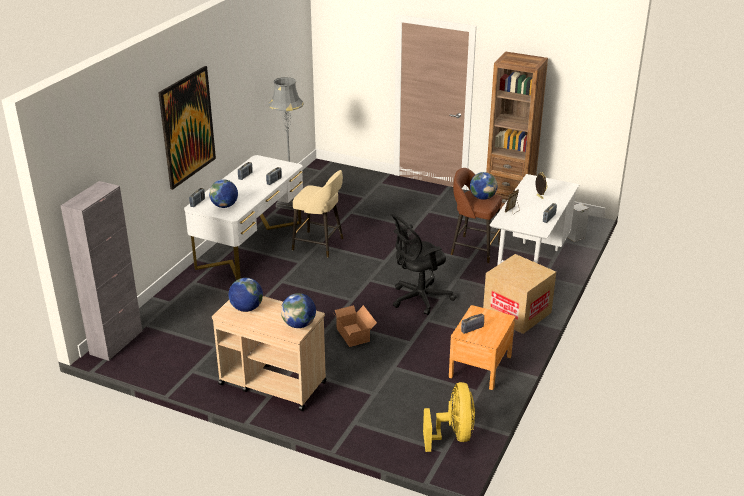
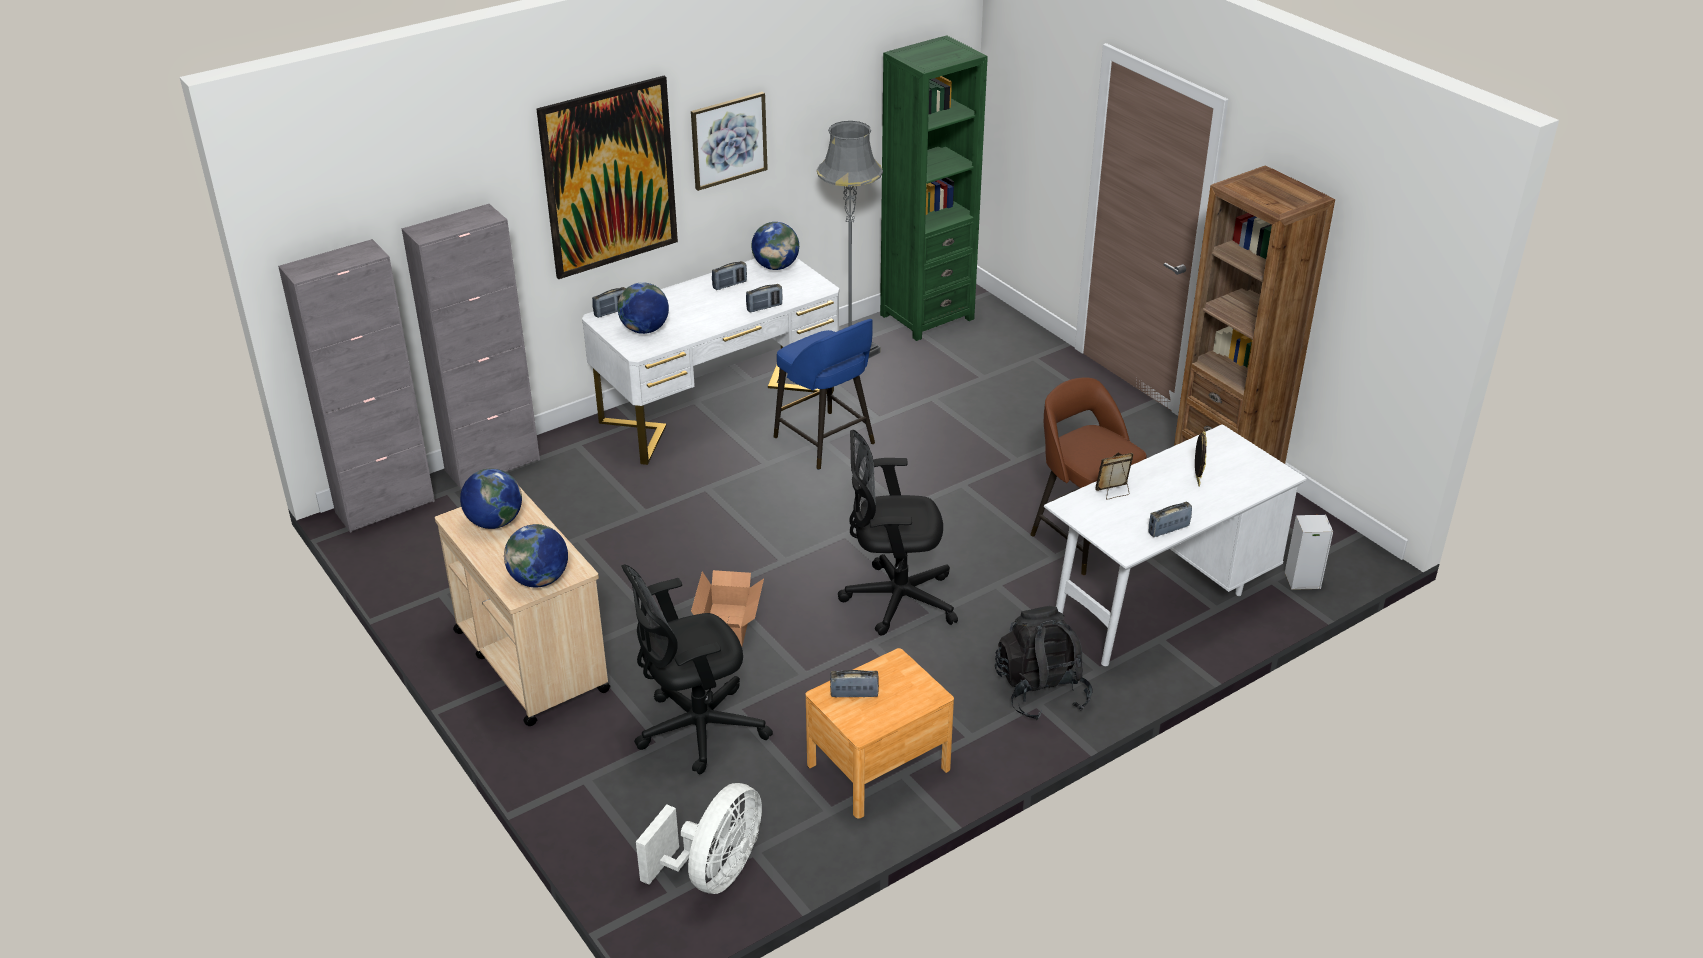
camera: 30 degrees right, 5 degrees up
beige stool [292,170,344,257] -> blue stool [774,319,875,470]
yellow fan [423,382,475,452] -> white fan [636,783,762,894]
globe [470,172,497,200] -> globe moved to [751,222,799,270]
cardboard box [483,254,556,334] -> black backpack [995,606,1092,720]
none -> grey cabinet [402,204,540,489]
none -> black office chair [621,564,773,775]
none -> picture [691,92,768,191]
none -> green bookcase [880,35,988,341]

